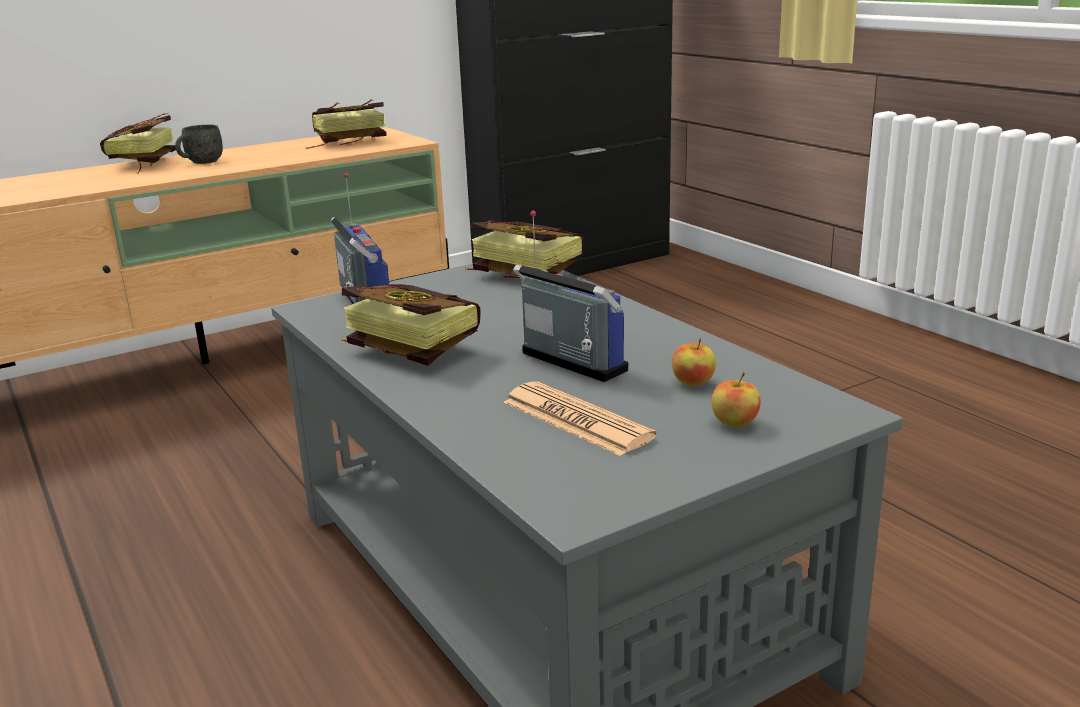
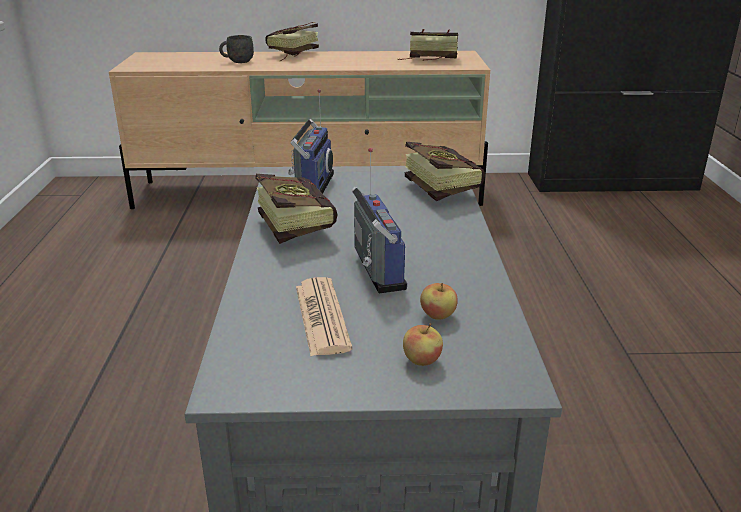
camera: 30 degrees right, 5 degrees up
grey mug [175,124,223,164] -> grey mug moved to [219,35,254,63]

